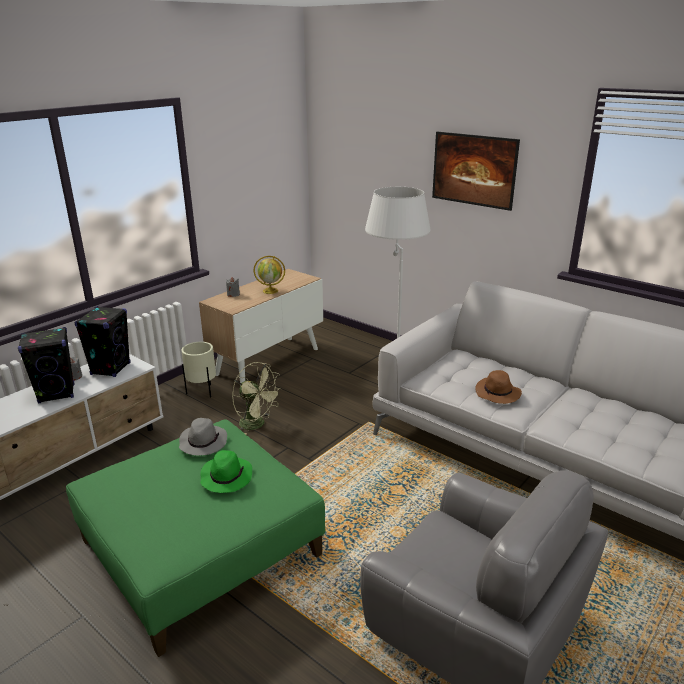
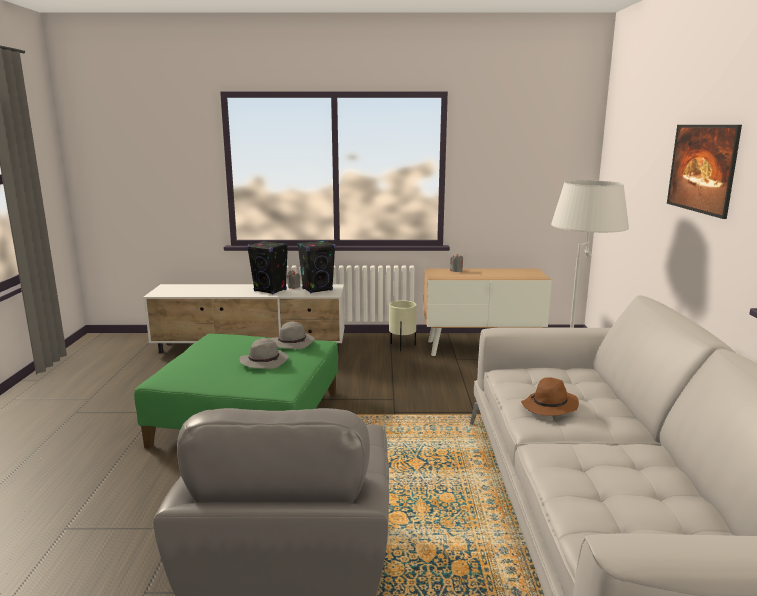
camera: 50 degrees right, 10 degrees down
green hat [200,450,252,493] -> grey hat [239,338,288,369]
green fan [232,362,282,434] -> none
globe [254,256,285,294] -> none

